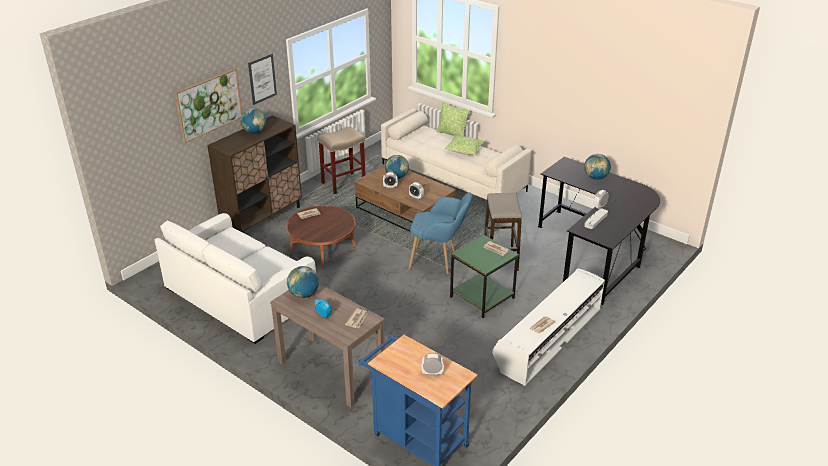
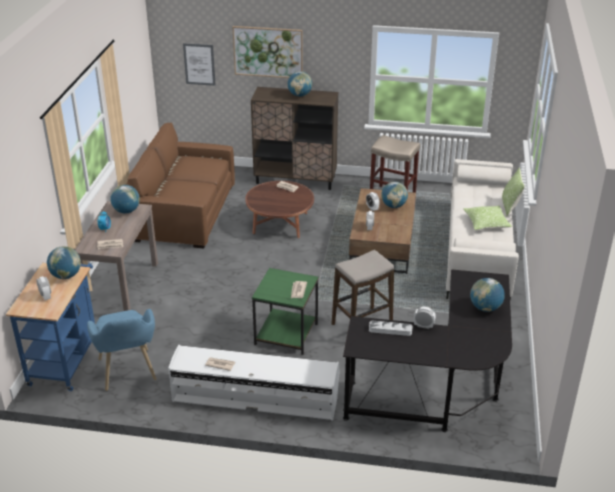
camera: 60 degrees right, 0 degrees up
white sofa [155,213,316,344] -> brown sofa [126,122,235,248]
picture [248,54,277,105] -> picture moved to [183,43,216,86]
blue armchair [408,192,472,274] -> blue armchair moved to [87,309,157,391]
none -> globe [47,246,81,279]

